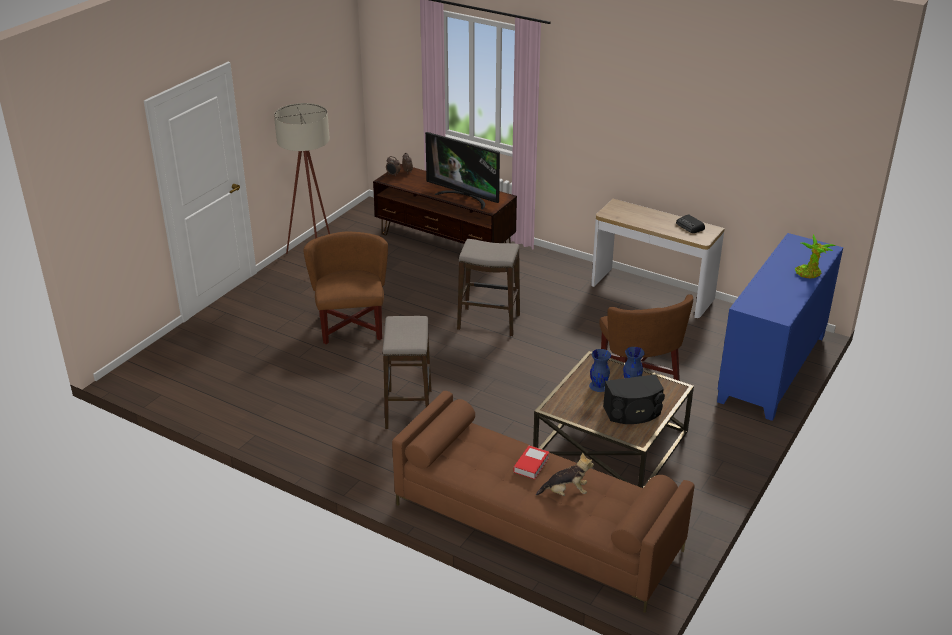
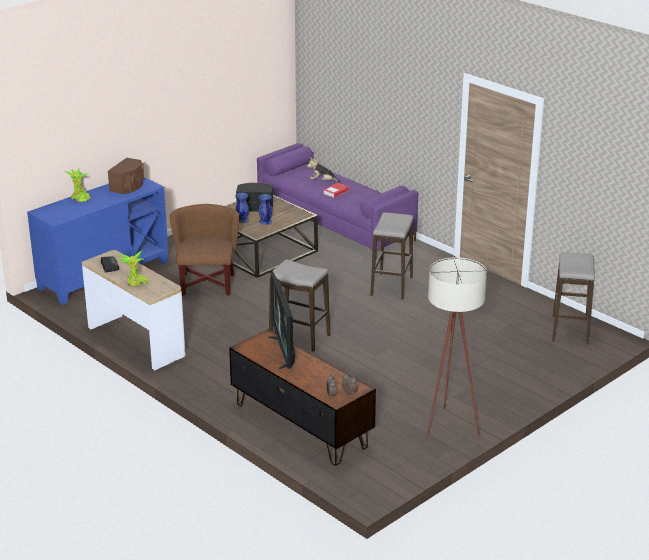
camera: 165 degrees left, 5 degrees down
brown armchair [303,232,388,344] -> none
brown sofa [392,391,694,613] -> purple sofa [257,143,418,259]
television [425,132,500,209] -> television turned 150 degrees counterclockwise [268,271,295,369]
none -> brown speaker [108,158,144,194]
none -> potted plant [118,250,149,287]
none -> stool [552,252,595,344]

